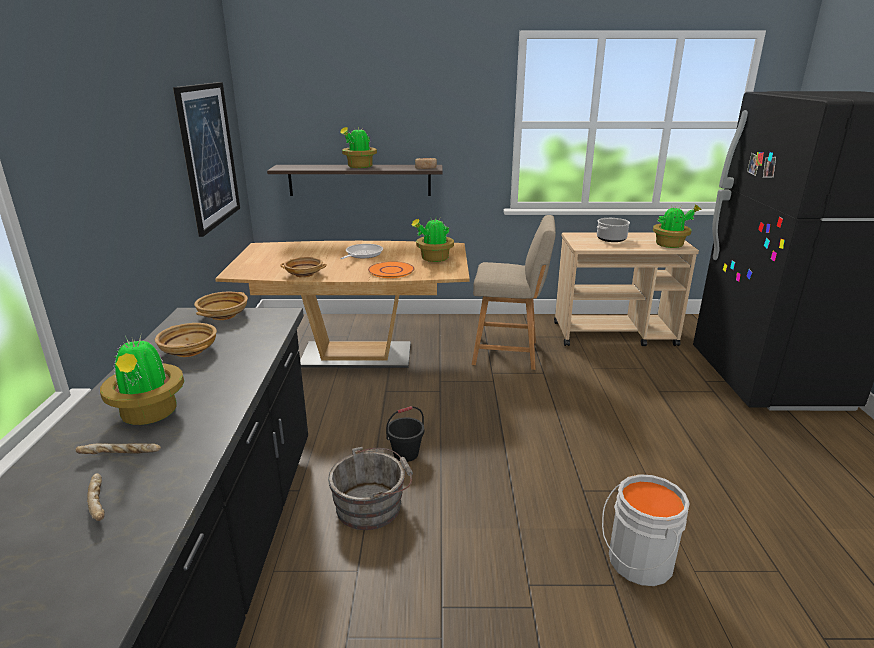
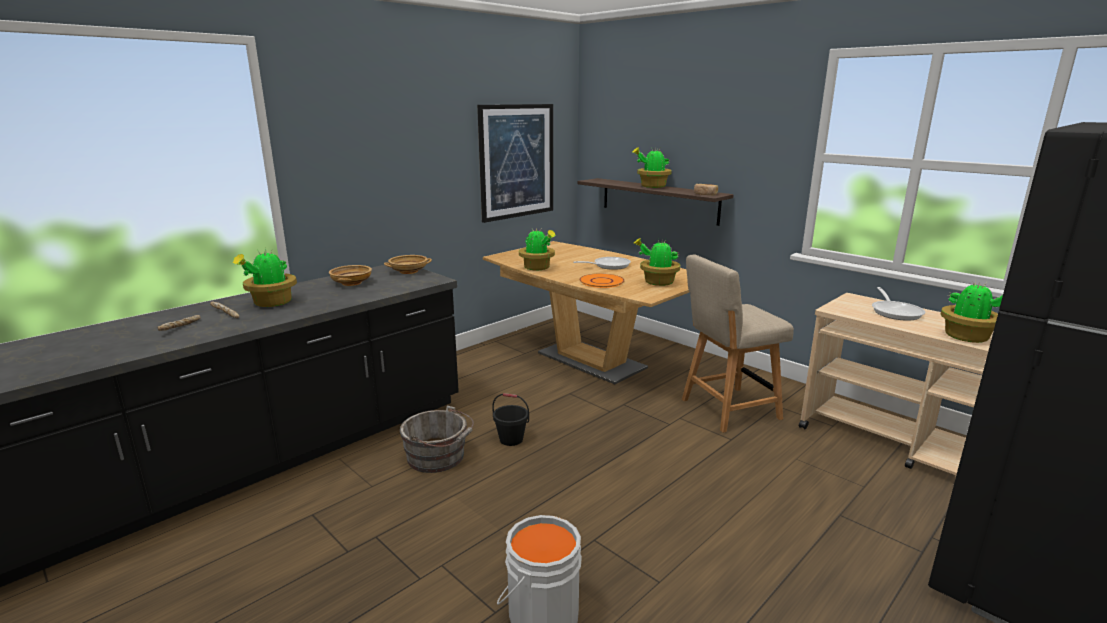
camera: 45 degrees right, 5 degrees down
beige bowl [280,257,327,278] -> potted plant [519,229,556,270]
beige chair [472,215,556,370] -> beige chair turned 105 degrees clockwise [682,254,794,433]
cooking pot [597,218,630,242] -> frying pan [872,287,926,321]

